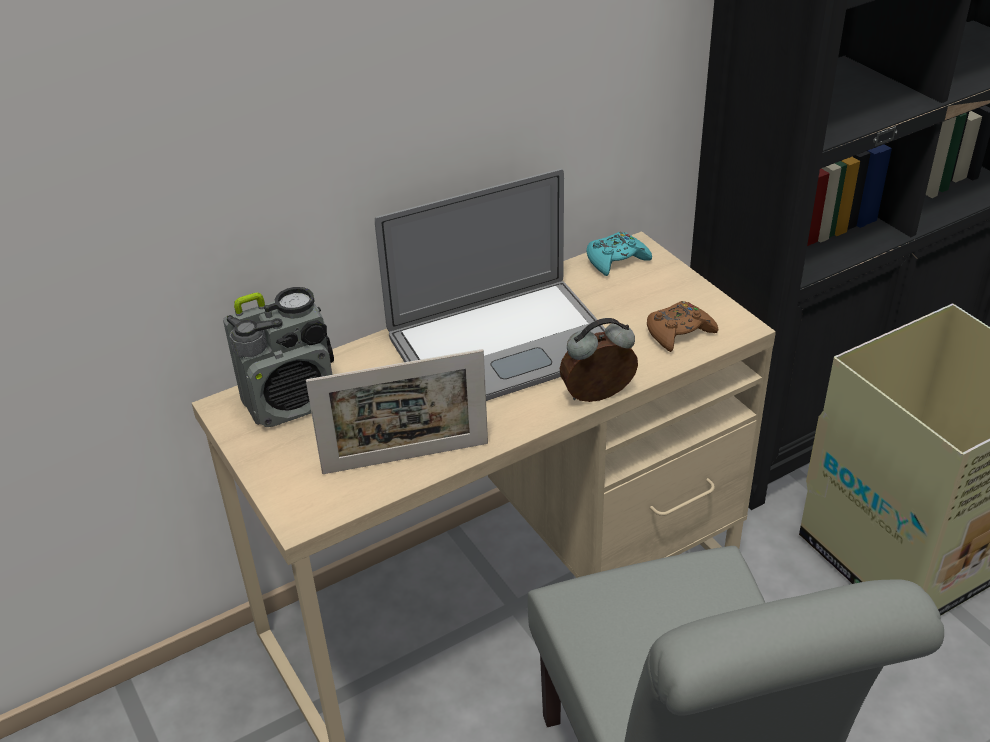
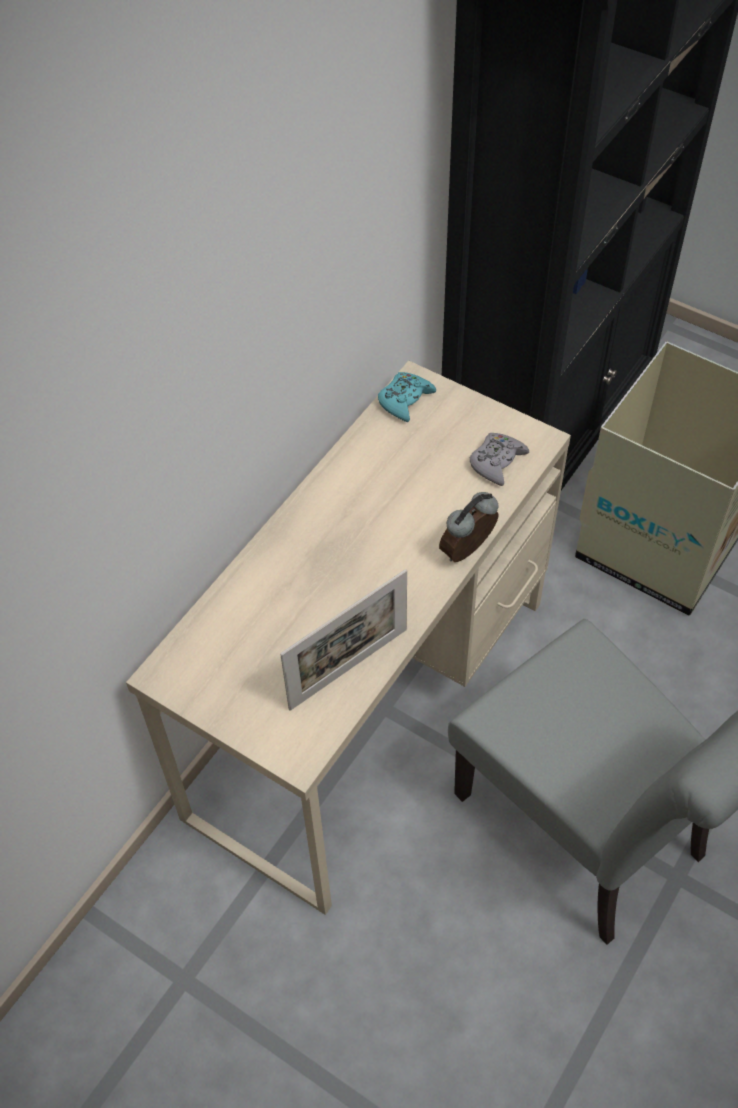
camera: 25 degrees left, 15 degrees up
radio [223,287,334,427] -> none
laptop [375,168,605,401] -> none
brown game controller [647,301,718,352] -> grey game controller [470,433,529,486]

